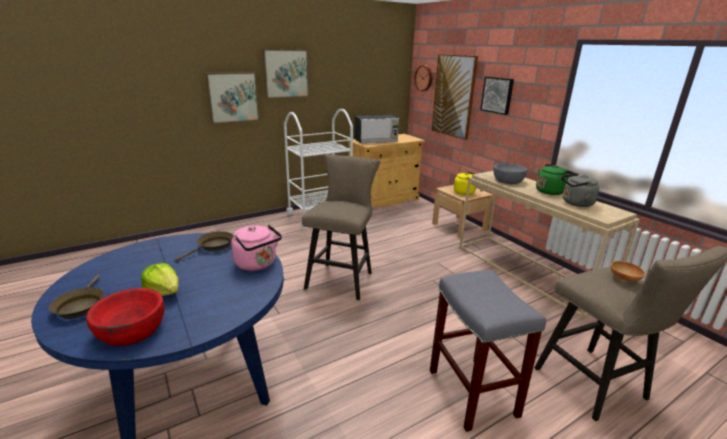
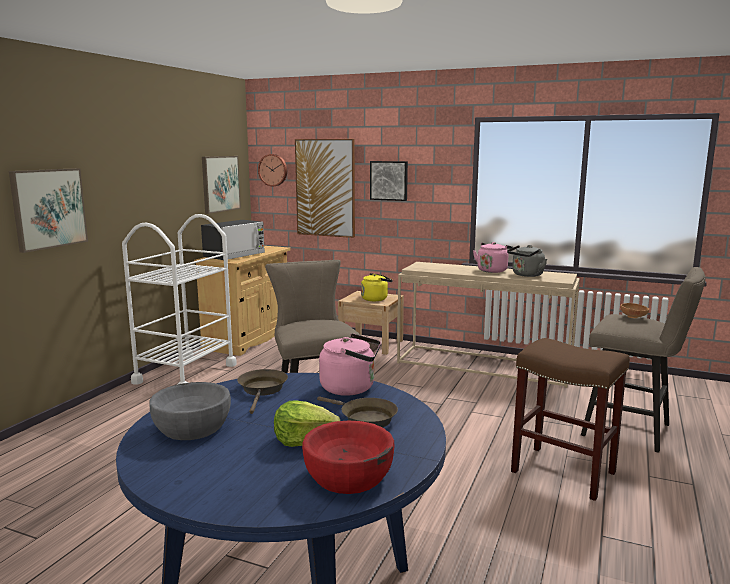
camera: 35 degrees left, 10 degrees down
brown frying pan [49,275,104,319] -> brown frying pan moved to [317,396,398,427]
picture [262,49,309,99] -> picture moved to [202,156,241,214]
grey stool [430,271,546,432] -> brown stool [511,338,630,501]
grey bowl [493,163,527,184] -> grey bowl moved to [149,382,231,440]
green kettle [536,164,576,195] -> pink kettle [473,242,513,273]

